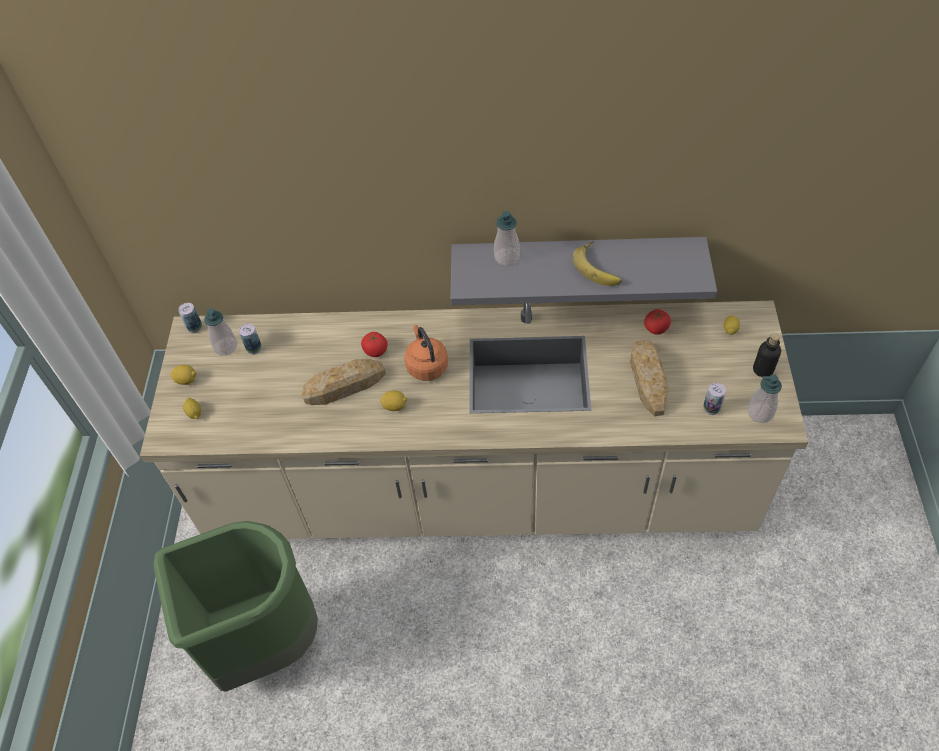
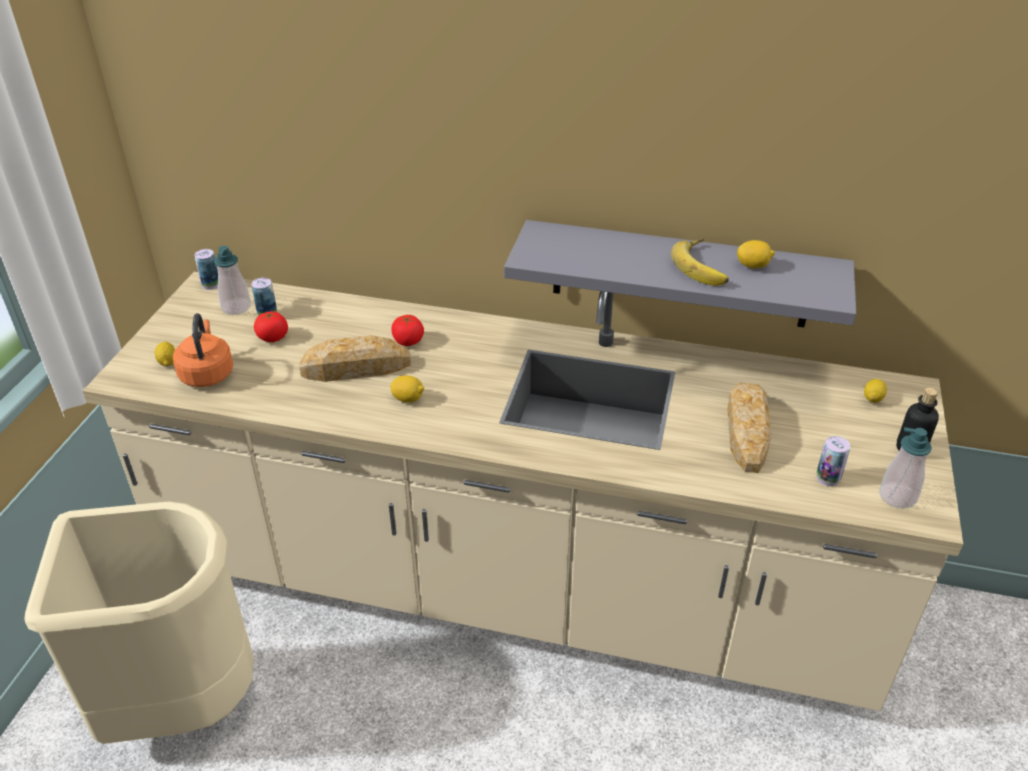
camera: 10 degrees right, 15 degrees down
green trash can [154,521,318,692] -> beige trash can [24,502,254,744]
lemon [171,365,196,385] -> lemon moved to [737,240,775,268]
orange kettle [405,325,448,381] -> orange kettle moved to [173,313,233,387]
soap dispenser [494,211,520,266] -> none
tomato [644,309,671,335] -> tomato moved to [254,311,288,342]

